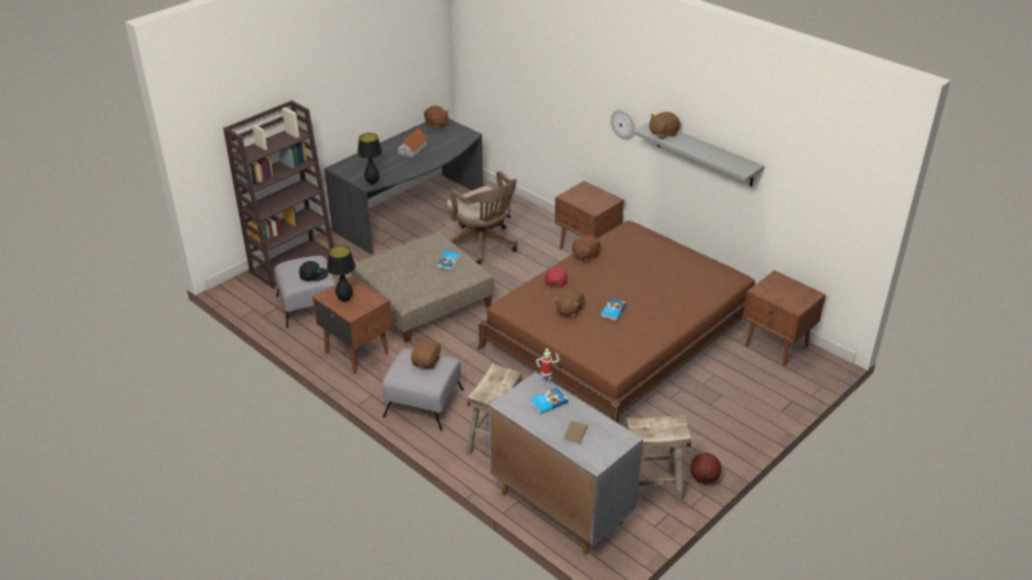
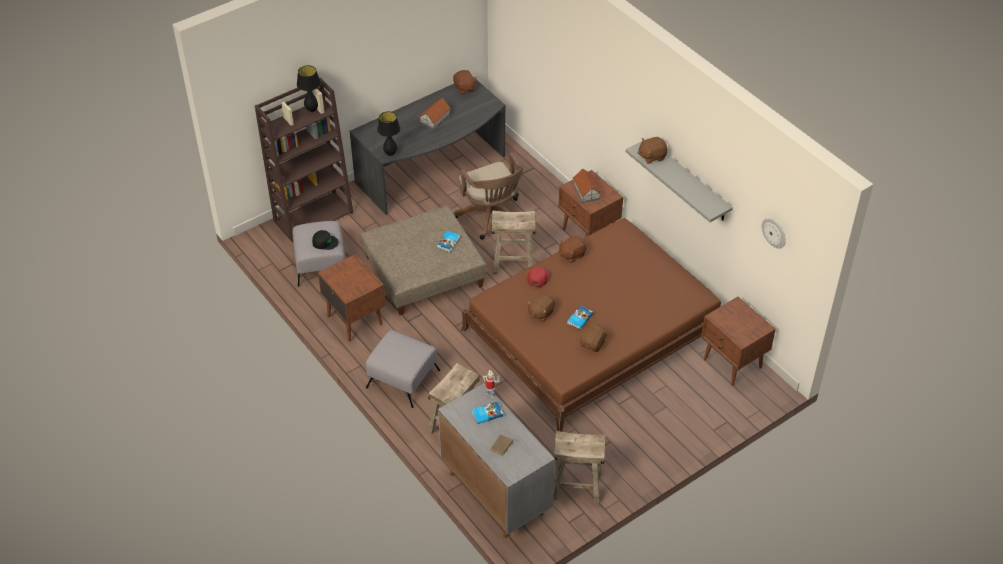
camera: 10 degrees right, 10 degrees up
black table lamp [327,246,356,302] -> black table lamp moved to [297,65,321,112]
brown plush toy [411,339,442,369] -> brown plush toy moved to [580,323,608,352]
wall clock [611,110,636,140] -> wall clock moved to [762,218,786,248]
basketball [690,453,721,484] -> none
none -> beige stool [491,210,536,274]
none -> toy house [573,169,601,203]

